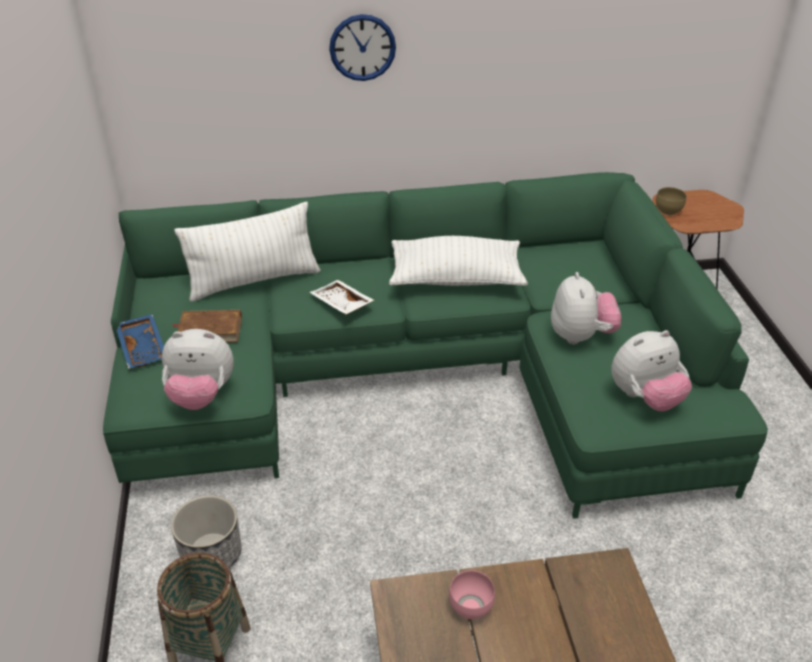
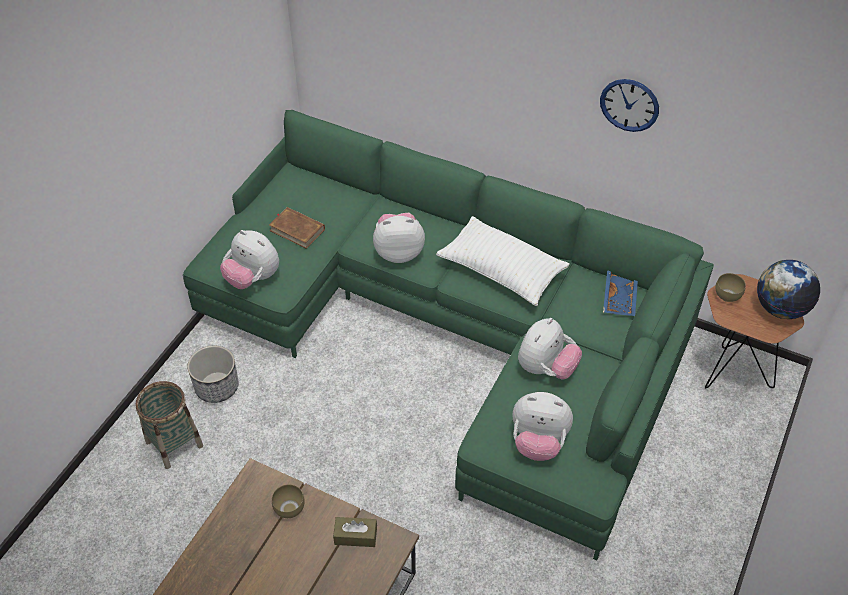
camera: 35 degrees right, 10 degrees up
blue tray [116,314,164,369] -> blue tray moved to [603,270,638,316]
white pillow [175,202,320,302] -> none
white tray [310,280,375,314] -> plush toy [373,213,425,263]
wall clock [329,14,396,81] -> wall clock moved to [600,79,659,132]
pink bowl [449,570,495,619] -> brown bowl [272,485,305,518]
none -> brown tissue box [333,517,377,547]
none -> globe [757,260,820,319]

